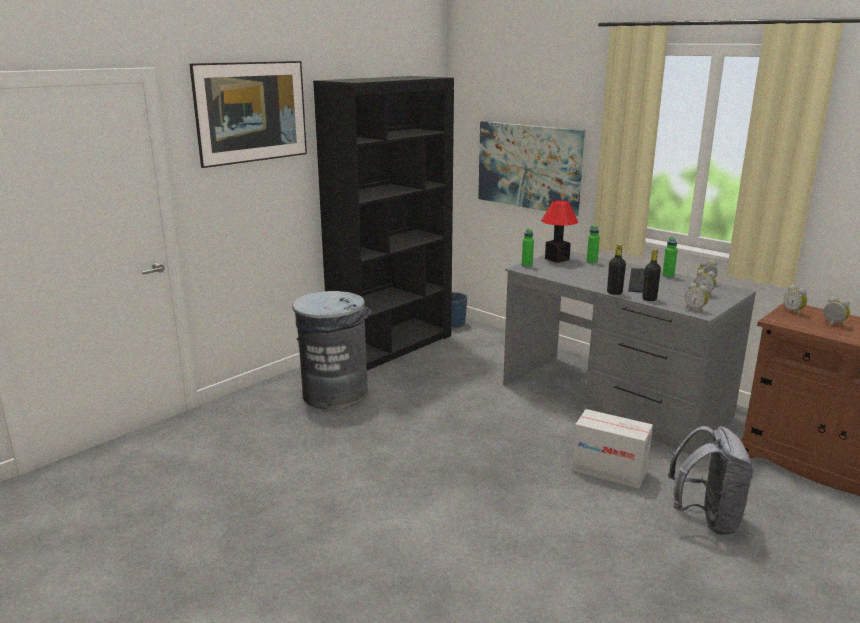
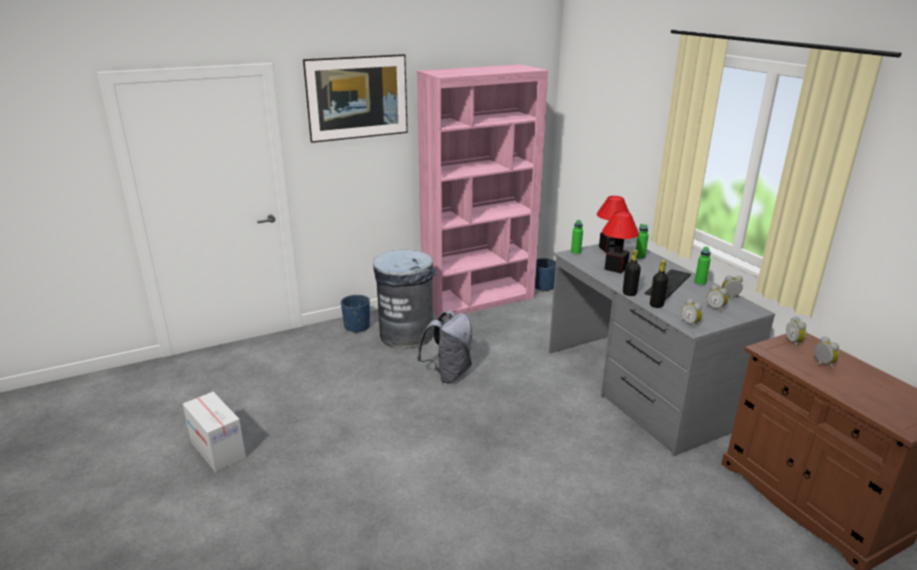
camera: 20 degrees right, 5 degrees up
black bookcase [313,76,454,371] -> pink bookcase [417,64,548,319]
picture [478,121,585,216] -> none
cardboard box [572,409,653,489] -> cardboard box moved to [183,392,246,472]
grey backpack [668,426,754,535] -> grey backpack moved to [417,311,473,383]
none -> blue planter [341,295,370,333]
none -> table lamp [602,211,639,273]

